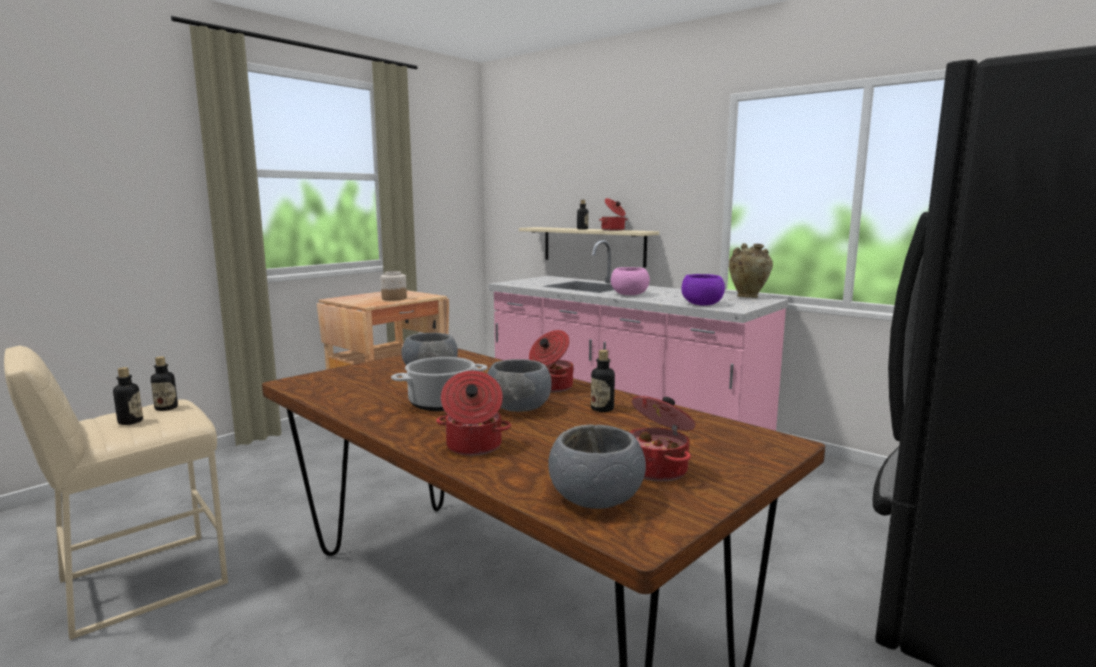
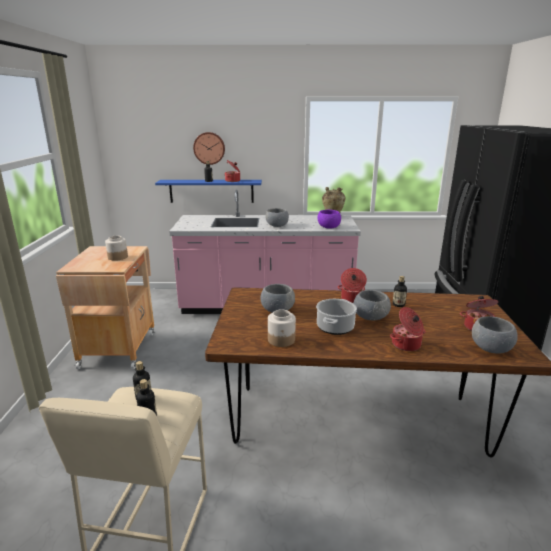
camera: 40 degrees left, 10 degrees up
beige shelf [519,227,659,267] -> blue shelf [155,180,262,203]
pink bowl [611,267,650,295] -> grey bowl [266,208,289,227]
none -> wall clock [193,132,225,165]
none -> jar [268,309,296,347]

